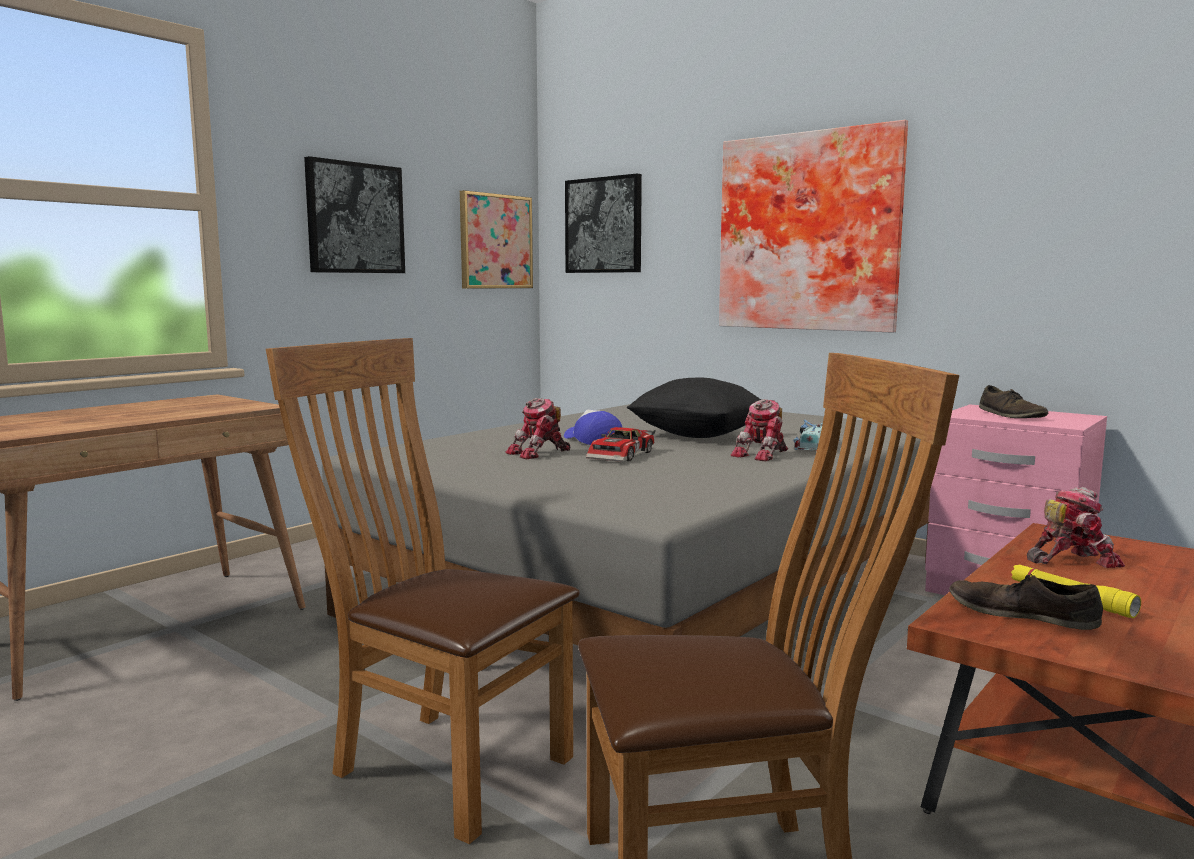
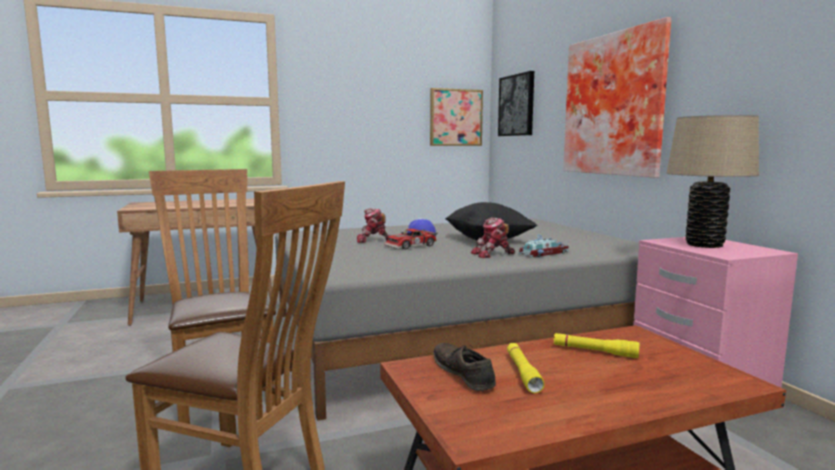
camera: 30 degrees right, 0 degrees up
picture [304,156,405,273] -> none
brown shoe [979,385,1048,418] -> beige table lamp [667,115,759,248]
toy robot [1027,487,1125,568] -> yellow flashlight [553,333,639,358]

